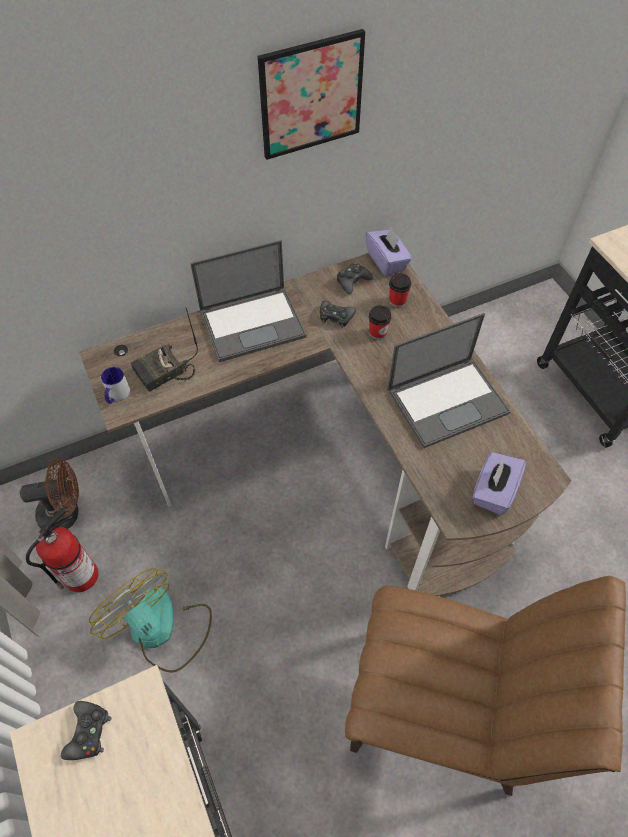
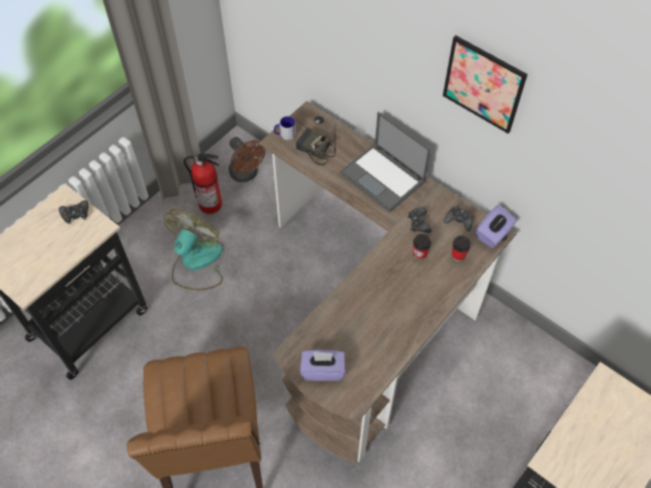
camera: 65 degrees right, 0 degrees up
laptop [388,313,511,448] -> none

